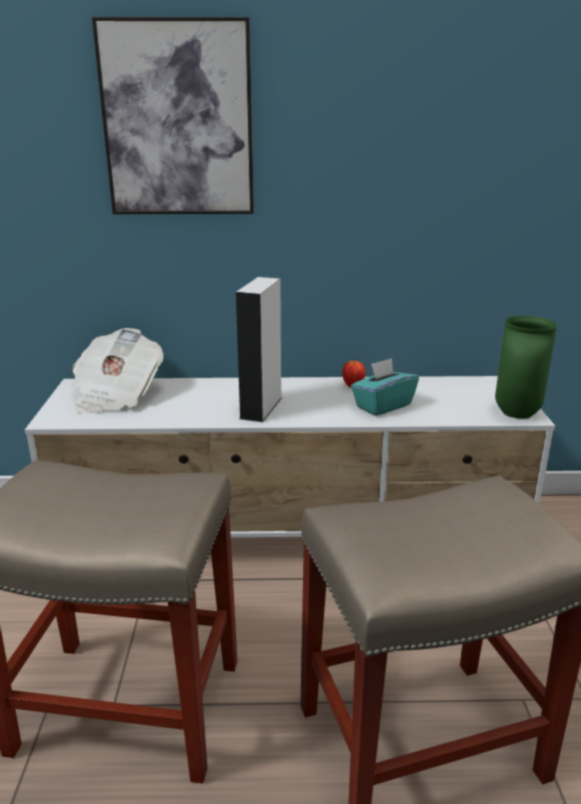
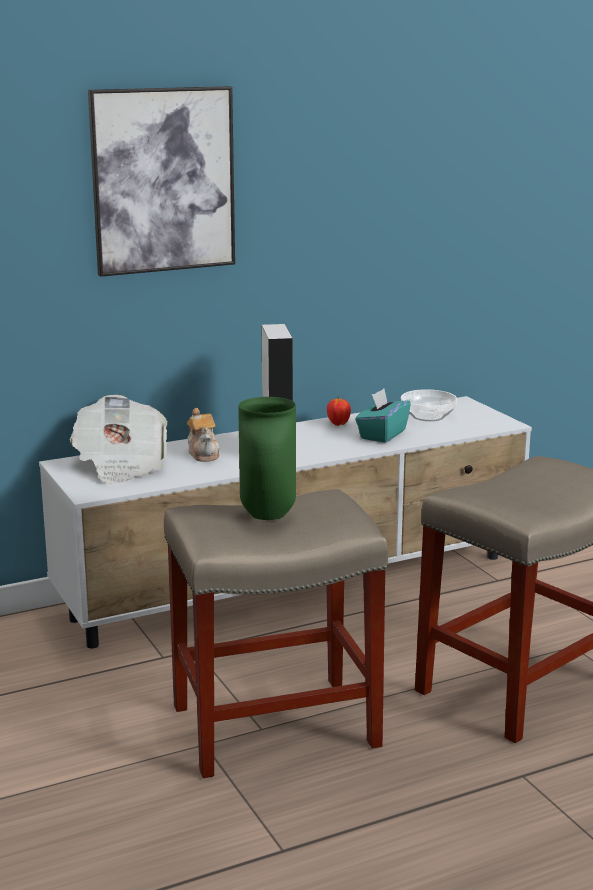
camera: 25 degrees left, 5 degrees down
green vase [495,316,557,419] -> green vase moved to [238,397,296,520]
none -> teapot [187,408,220,462]
none -> bowl [401,389,457,421]

